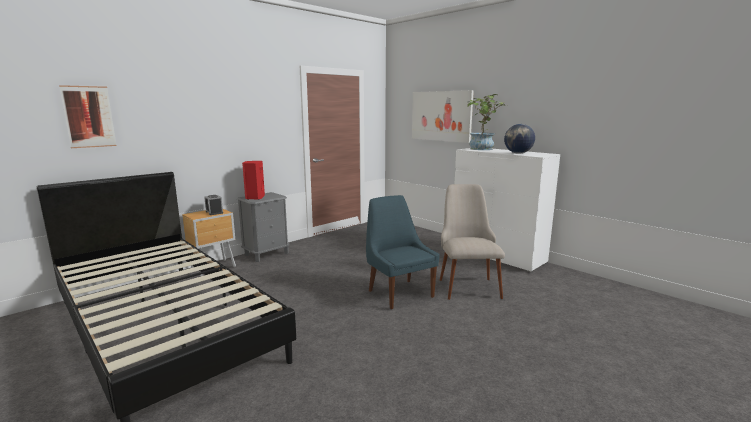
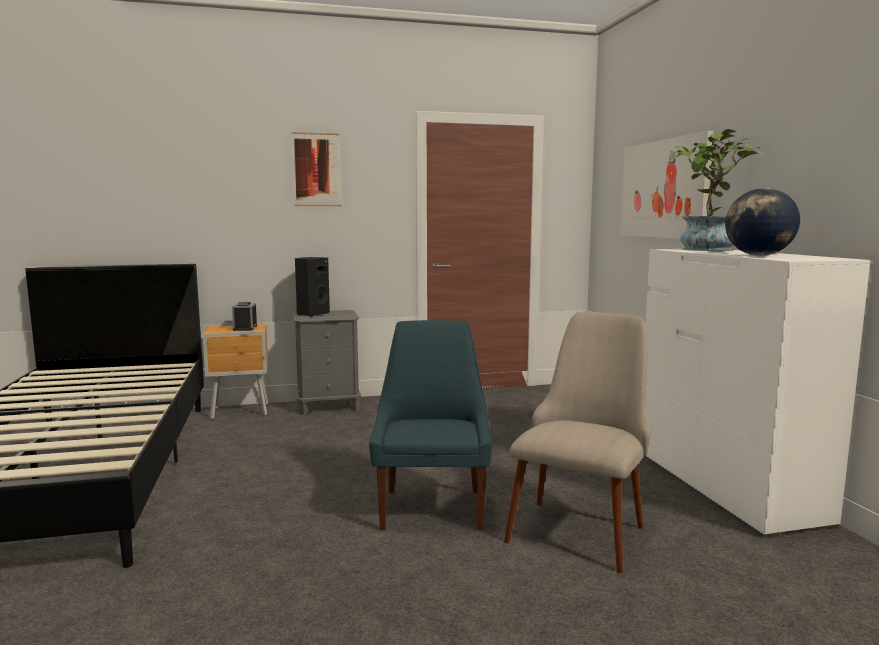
camera: 30 degrees right, 5 degrees down
picture [59,85,117,148] -> picture moved to [292,132,341,206]
red speaker [242,161,265,200] -> black speaker [295,257,330,317]

